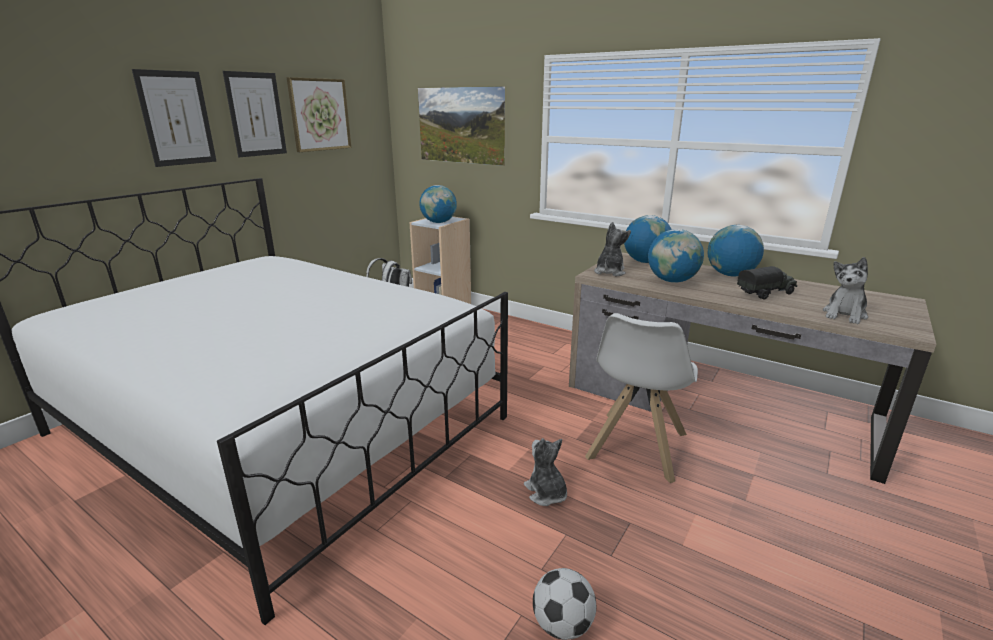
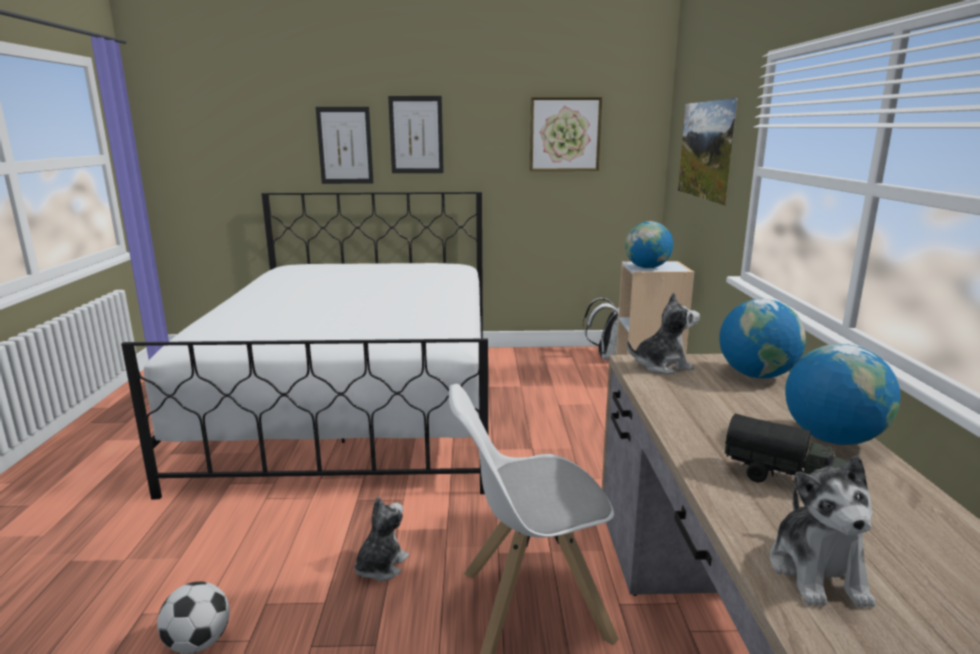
camera: 55 degrees right, 5 degrees down
picture [223,71,287,157] -> picture moved to [316,107,373,184]
globe [648,229,704,283] -> none
plush toy [823,257,868,324] -> plush toy turned 90 degrees counterclockwise [770,455,876,608]

